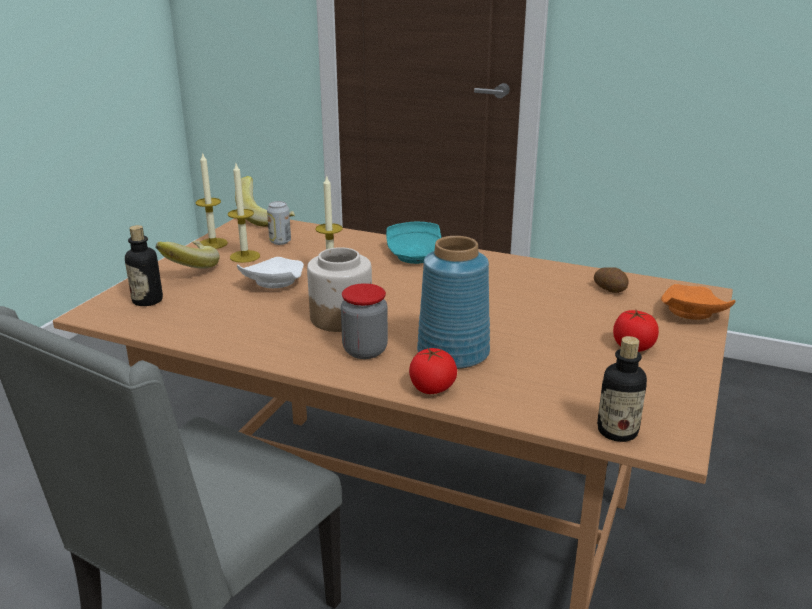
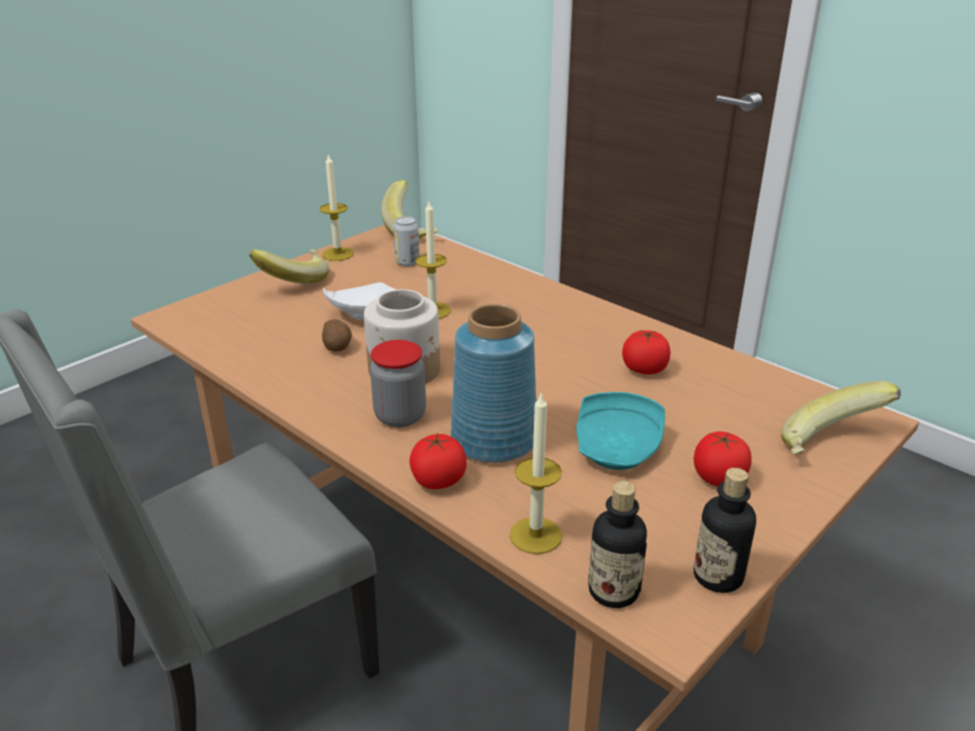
camera: 20 degrees right, 5 degrees up
bottle [125,225,163,306] -> bottle moved to [694,468,756,593]
candle [228,164,260,263] -> candle moved to [509,391,562,554]
turquoise plate [386,222,441,264] -> turquoise plate moved to [576,392,665,470]
potato [594,267,629,293] -> potato moved to [322,319,352,352]
orange plate [661,284,736,320] -> banana [781,381,901,455]
none -> tomato [622,329,670,375]

